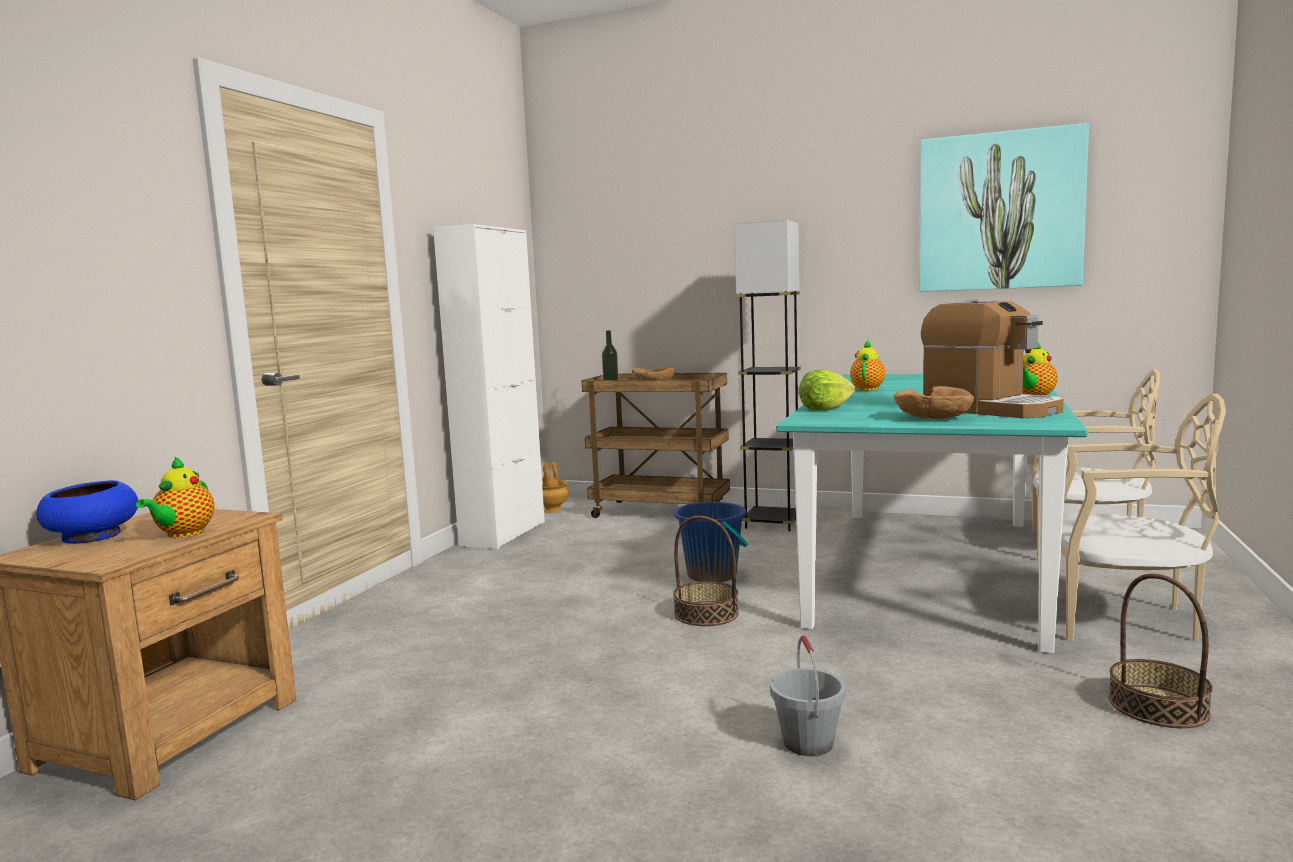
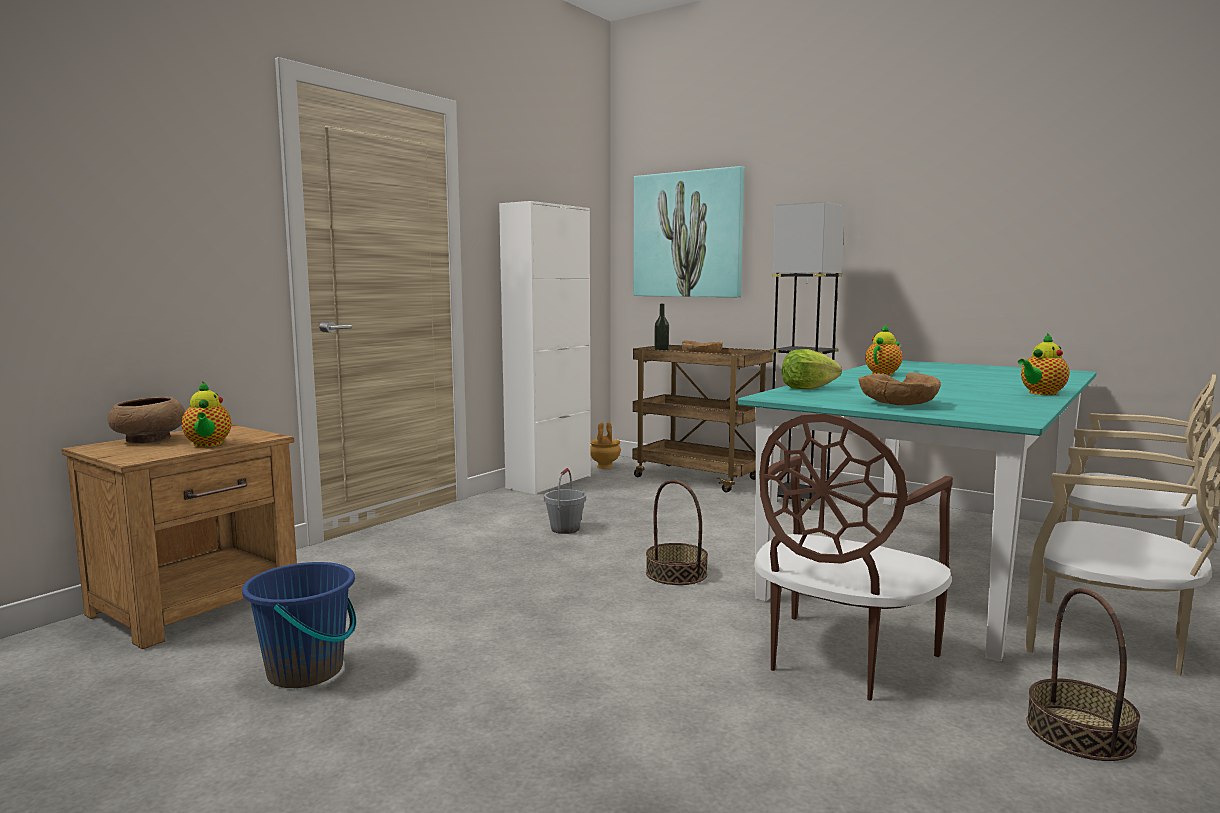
camera: 15 degrees right, 0 degrees up
blue bowl [36,480,138,544] -> brown bowl [108,397,185,444]
teapot [136,456,215,538] -> teapot turned 45 degrees counterclockwise [182,382,231,447]
blue bucket [674,502,748,582] -> blue bucket moved to [242,562,356,688]
grey bucket [770,635,846,756] -> grey bucket moved to [544,468,586,534]
picture [919,123,1089,292] -> picture moved to [633,166,744,297]
coffee machine [921,299,1064,418] -> none
none -> brown chair [754,414,953,701]

